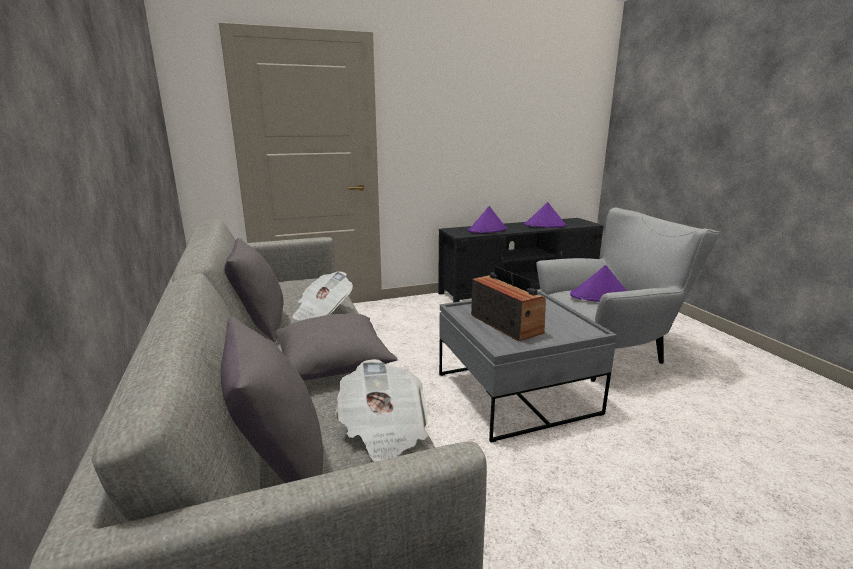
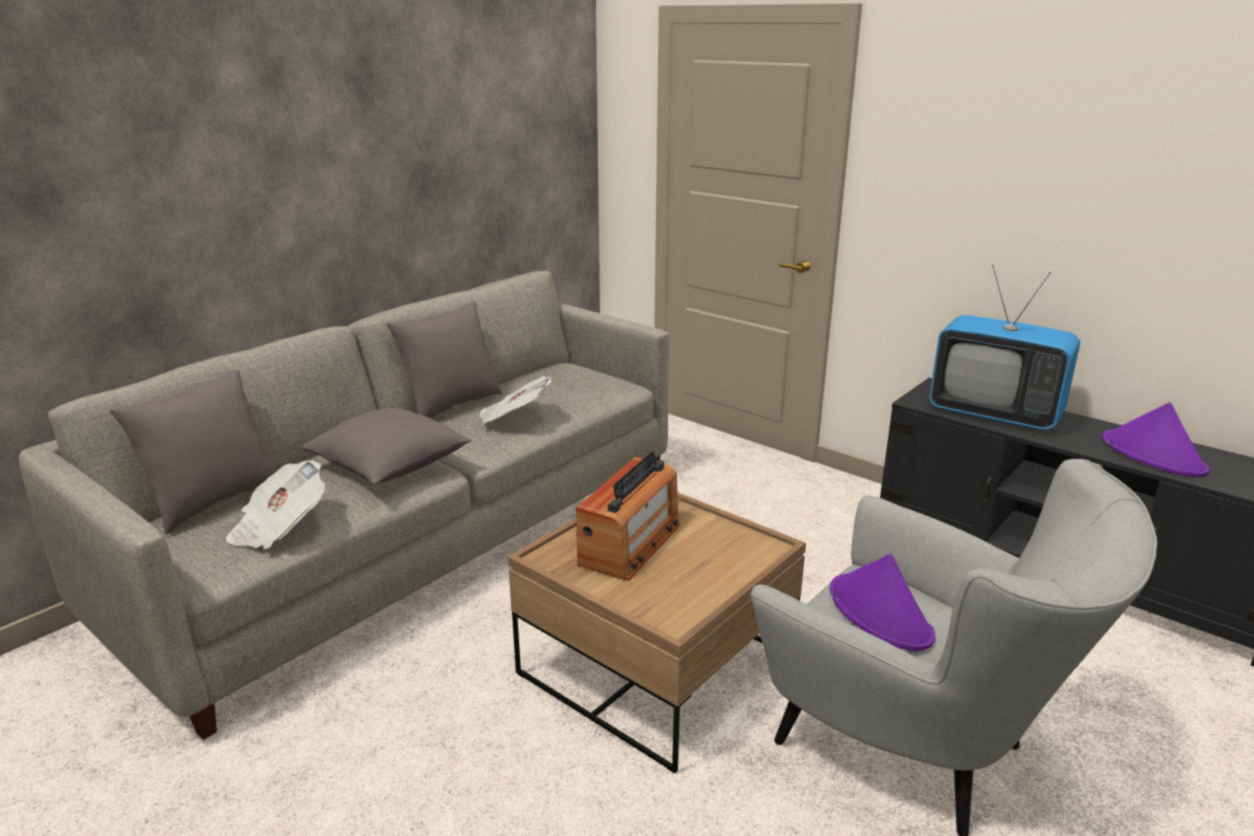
camera: 60 degrees right, 5 degrees up
grey coffee table [439,291,617,443] -> brown coffee table [508,492,806,773]
purple hat [468,206,507,233] -> television [929,265,1080,430]

